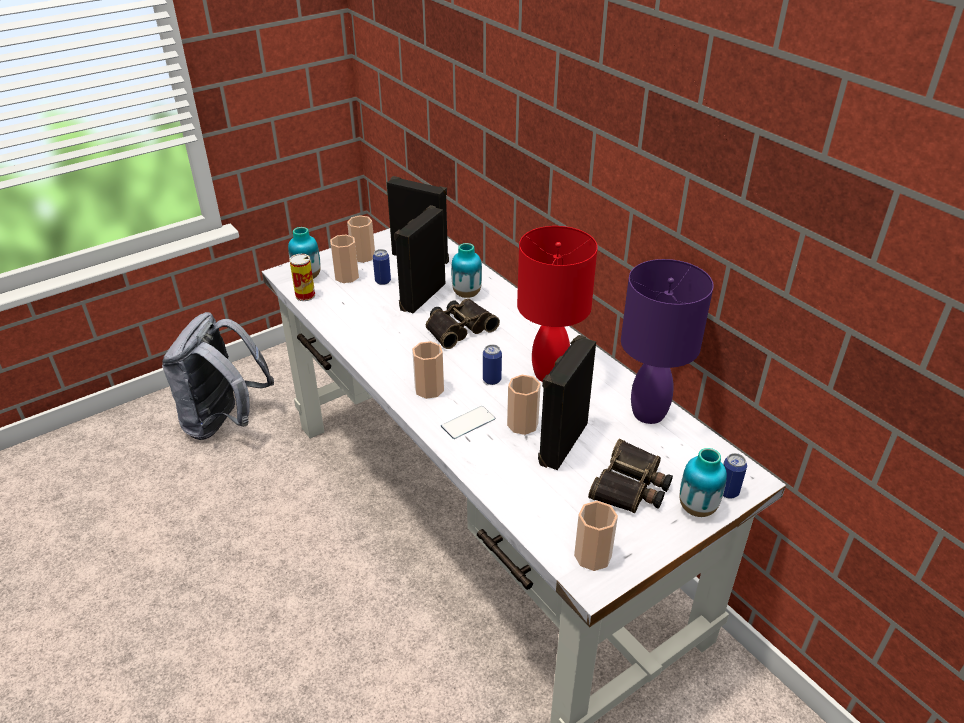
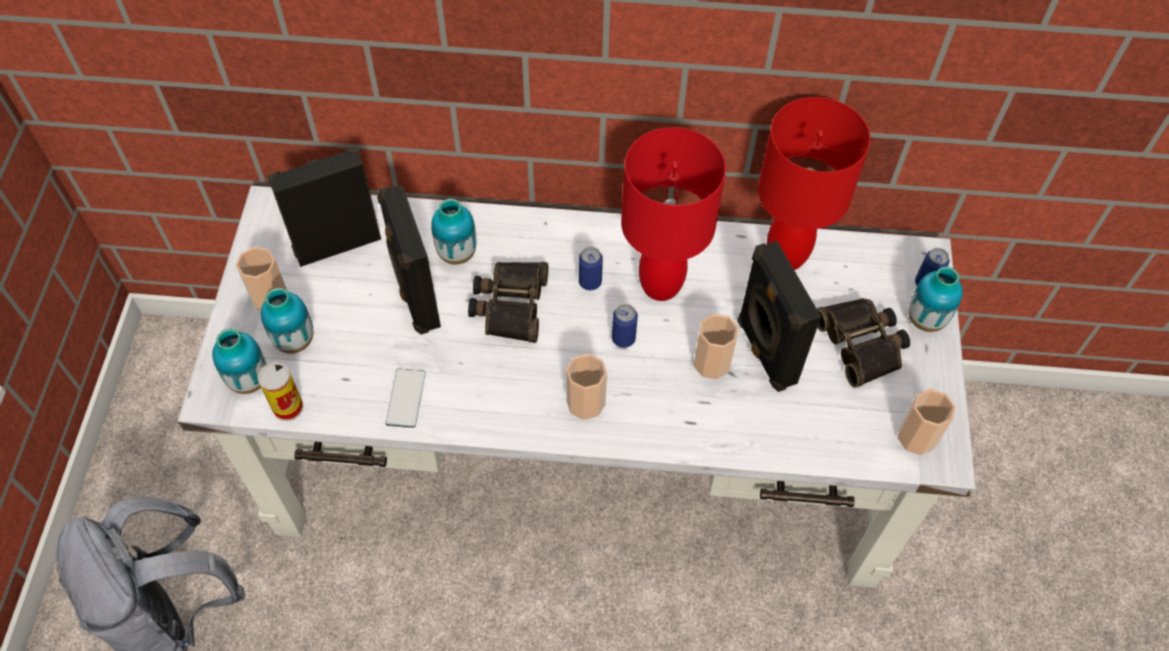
camera: 50 degrees left, 20 degrees up
cup [330,235,359,283] -> vase [261,288,313,353]
can [373,249,391,285] -> can moved to [579,247,603,290]
phone [441,406,495,439] -> phone moved to [385,368,426,428]
purple table lamp [621,259,714,424] -> red table lamp [758,97,870,270]

